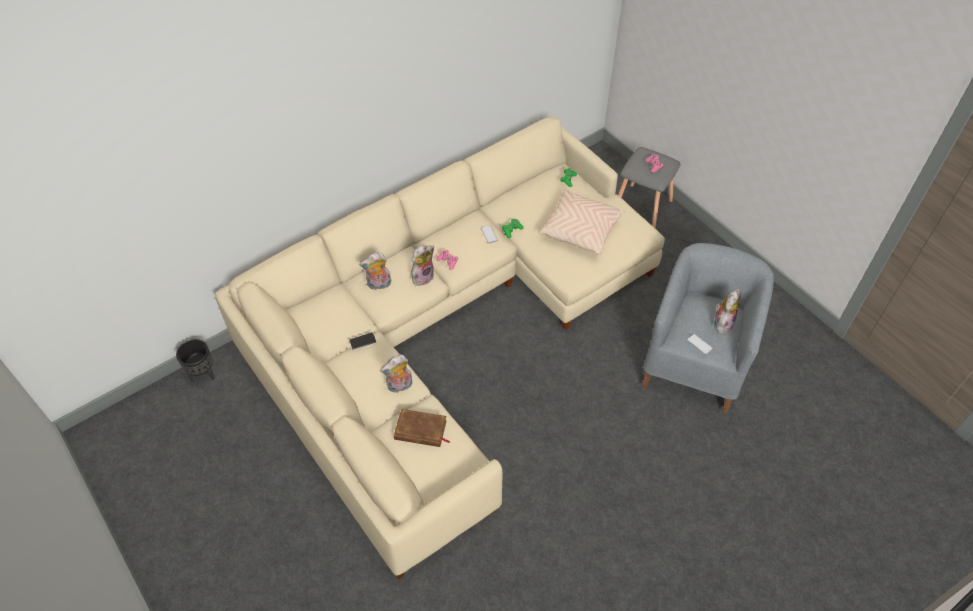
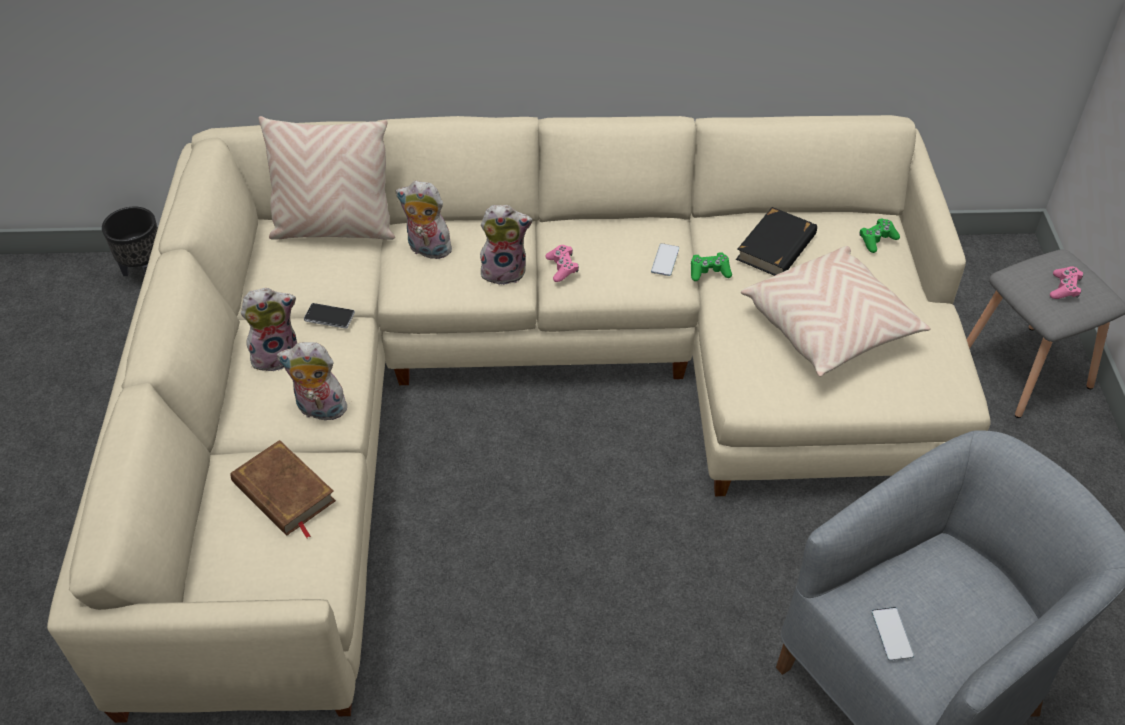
camera: 35 degrees right, 5 degrees down
plush toy [714,289,741,333] -> plush toy moved to [241,288,297,371]
none -> beige pillow [259,116,395,240]
none -> black book [736,207,817,276]

